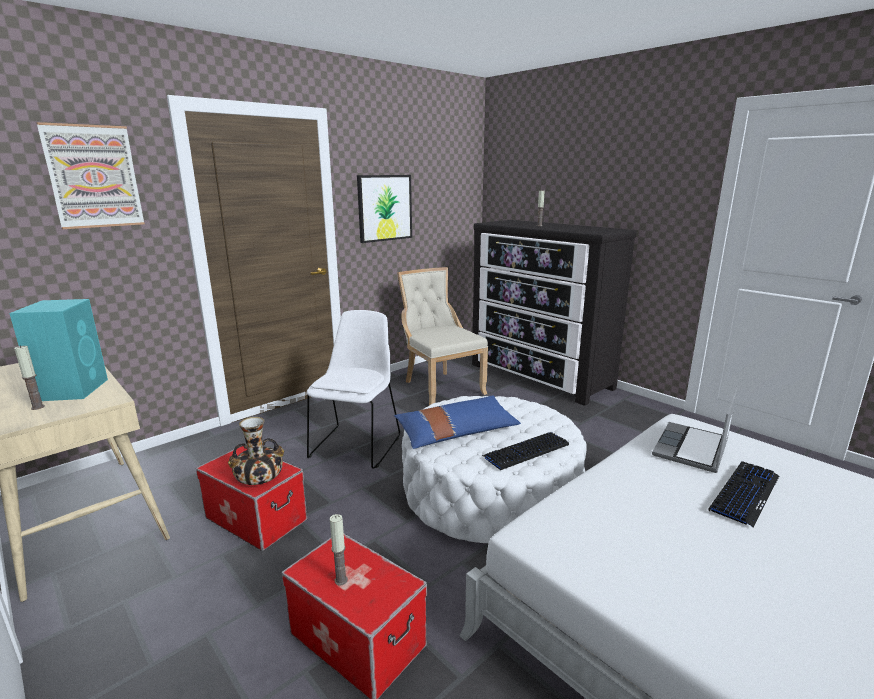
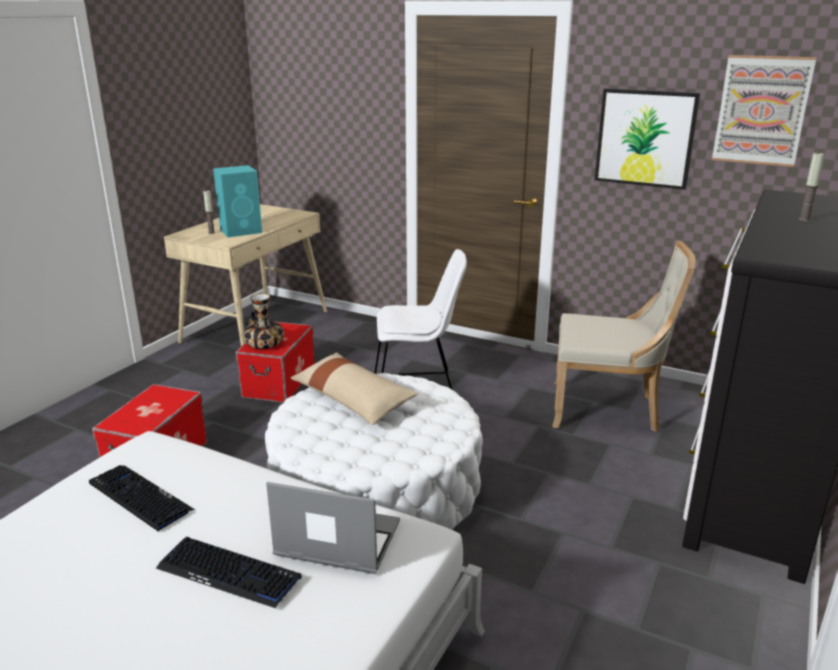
camera: 70 degrees right, 5 degrees up
picture [37,122,145,229] -> picture moved to [712,55,816,167]
candle [330,514,348,586] -> none
blue pillow [394,395,521,449] -> beige pillow [291,352,419,425]
beige chair [397,267,488,405] -> beige chair turned 60 degrees clockwise [552,241,696,432]
keyboard [482,432,569,470] -> keyboard moved to [89,465,195,532]

